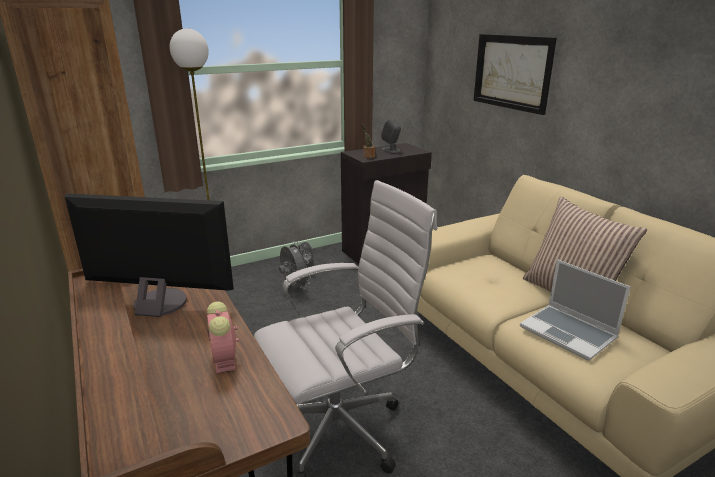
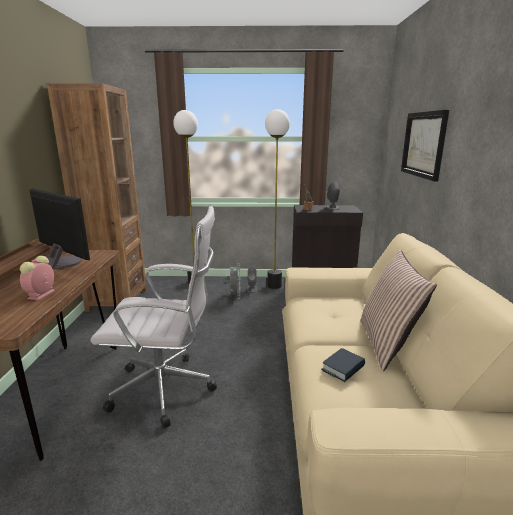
camera: 30 degrees right, 5 degrees down
laptop [520,259,630,361] -> book [321,348,365,382]
none -> floor lamp [265,109,290,289]

